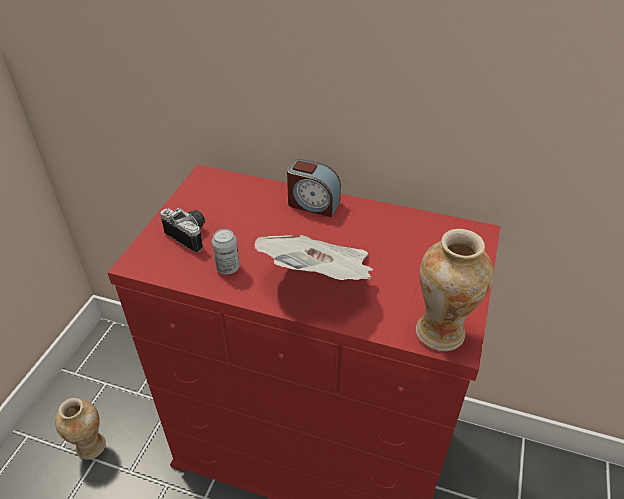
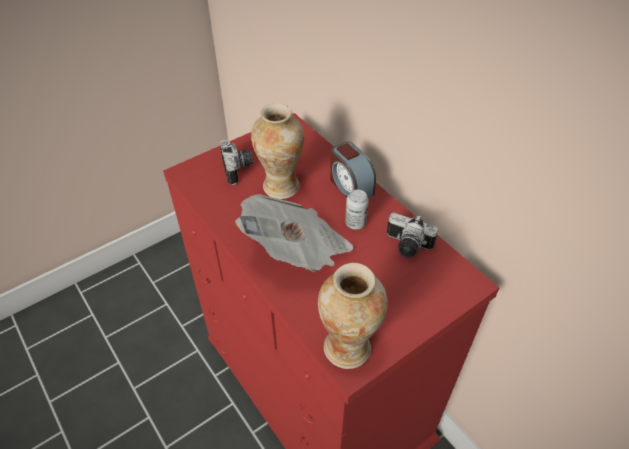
camera: 35 degrees right, 5 degrees up
vase [55,398,106,460] -> vase moved to [251,103,304,199]
can [212,229,240,275] -> can moved to [345,190,369,229]
none -> camera [387,213,438,257]

